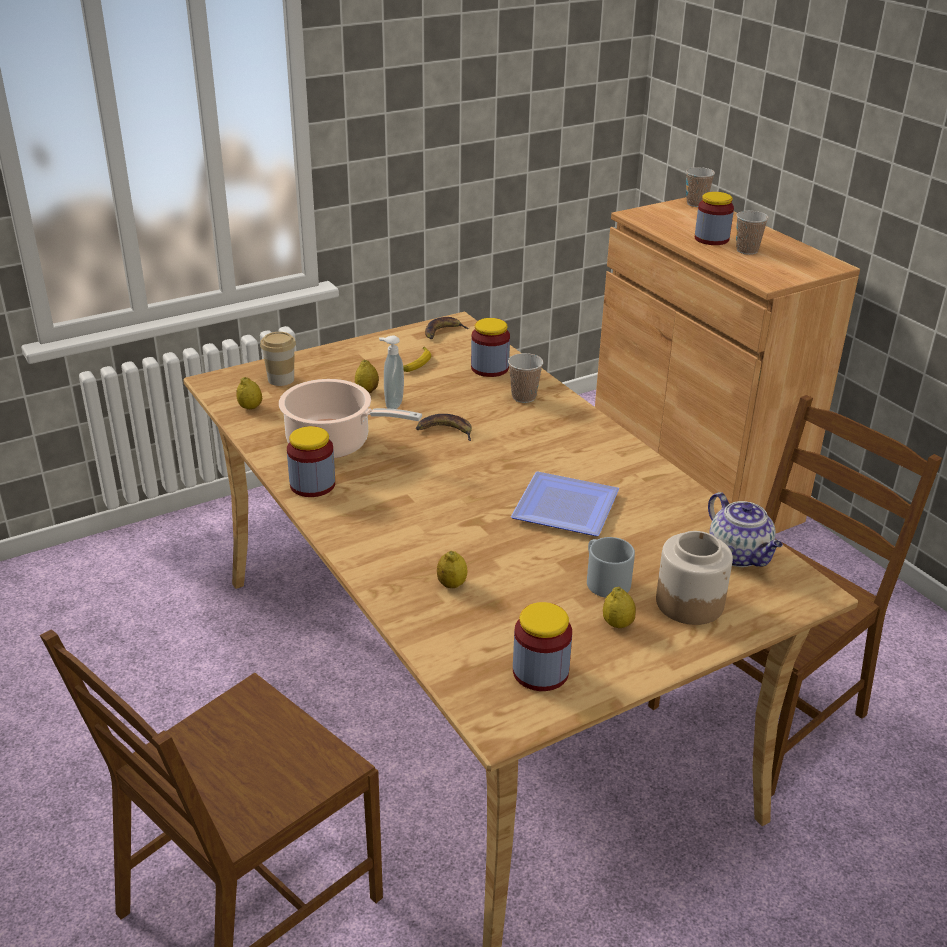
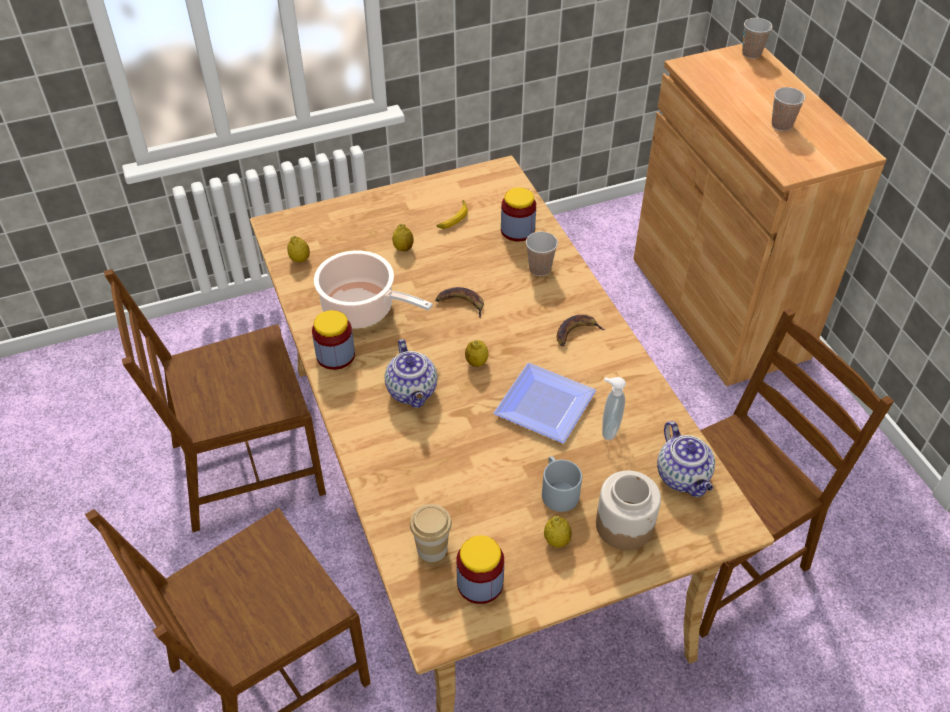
camera: 10 degrees right, 15 degrees up
cup [260,332,296,386] -> cup moved to [410,504,452,562]
soap dispenser [379,336,404,409] -> soap dispenser moved to [602,377,626,440]
banana [425,317,469,339] -> banana moved to [557,314,605,346]
lemon [437,551,467,588] -> lemon moved to [465,340,488,367]
jar [694,192,734,245] -> none
none -> brown chair [104,269,326,532]
none -> teapot [385,339,438,408]

